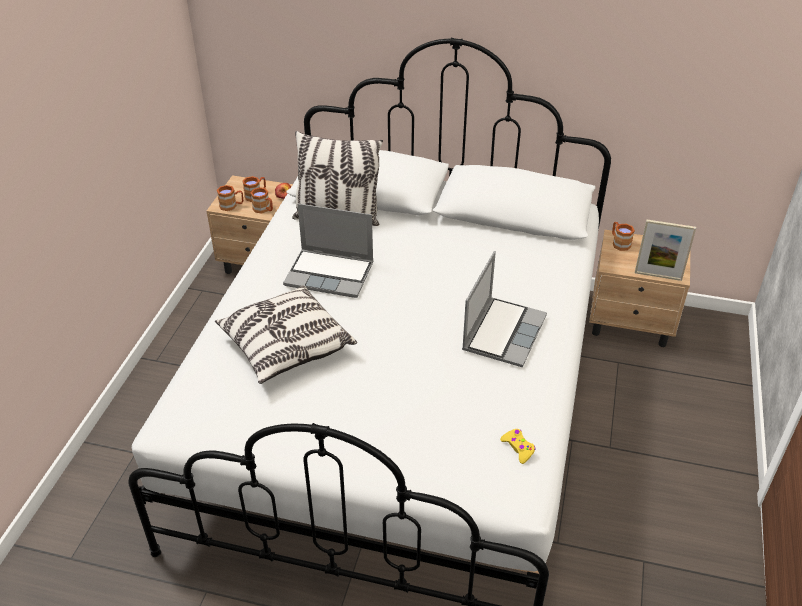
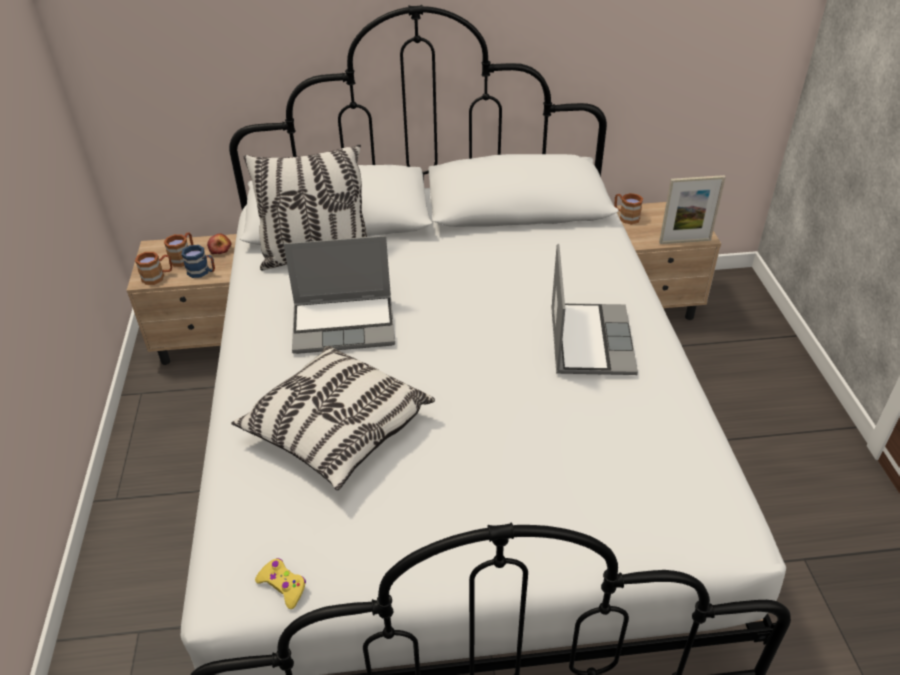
camera: 20 degrees left, 0 degrees up
brown mug [251,187,273,214] -> blue mug [181,245,215,278]
yellow game controller [500,429,536,464] -> yellow game controller moved to [255,558,306,609]

